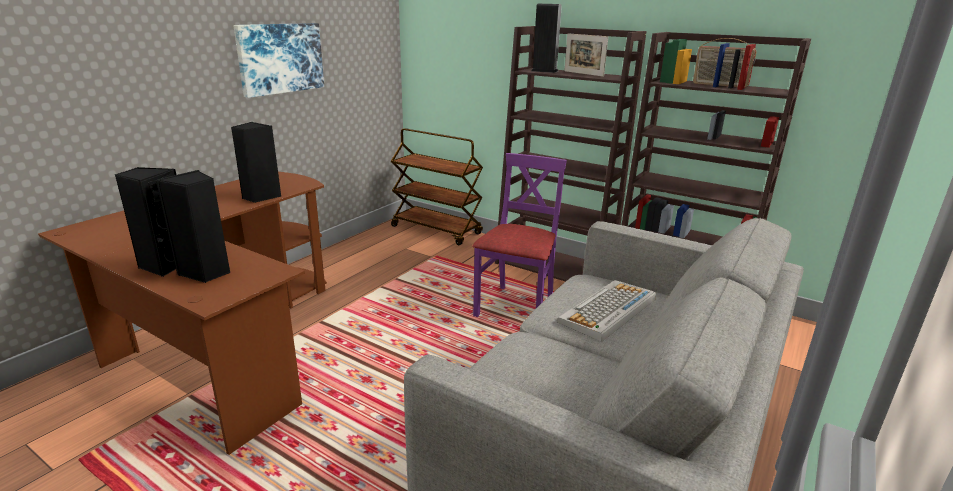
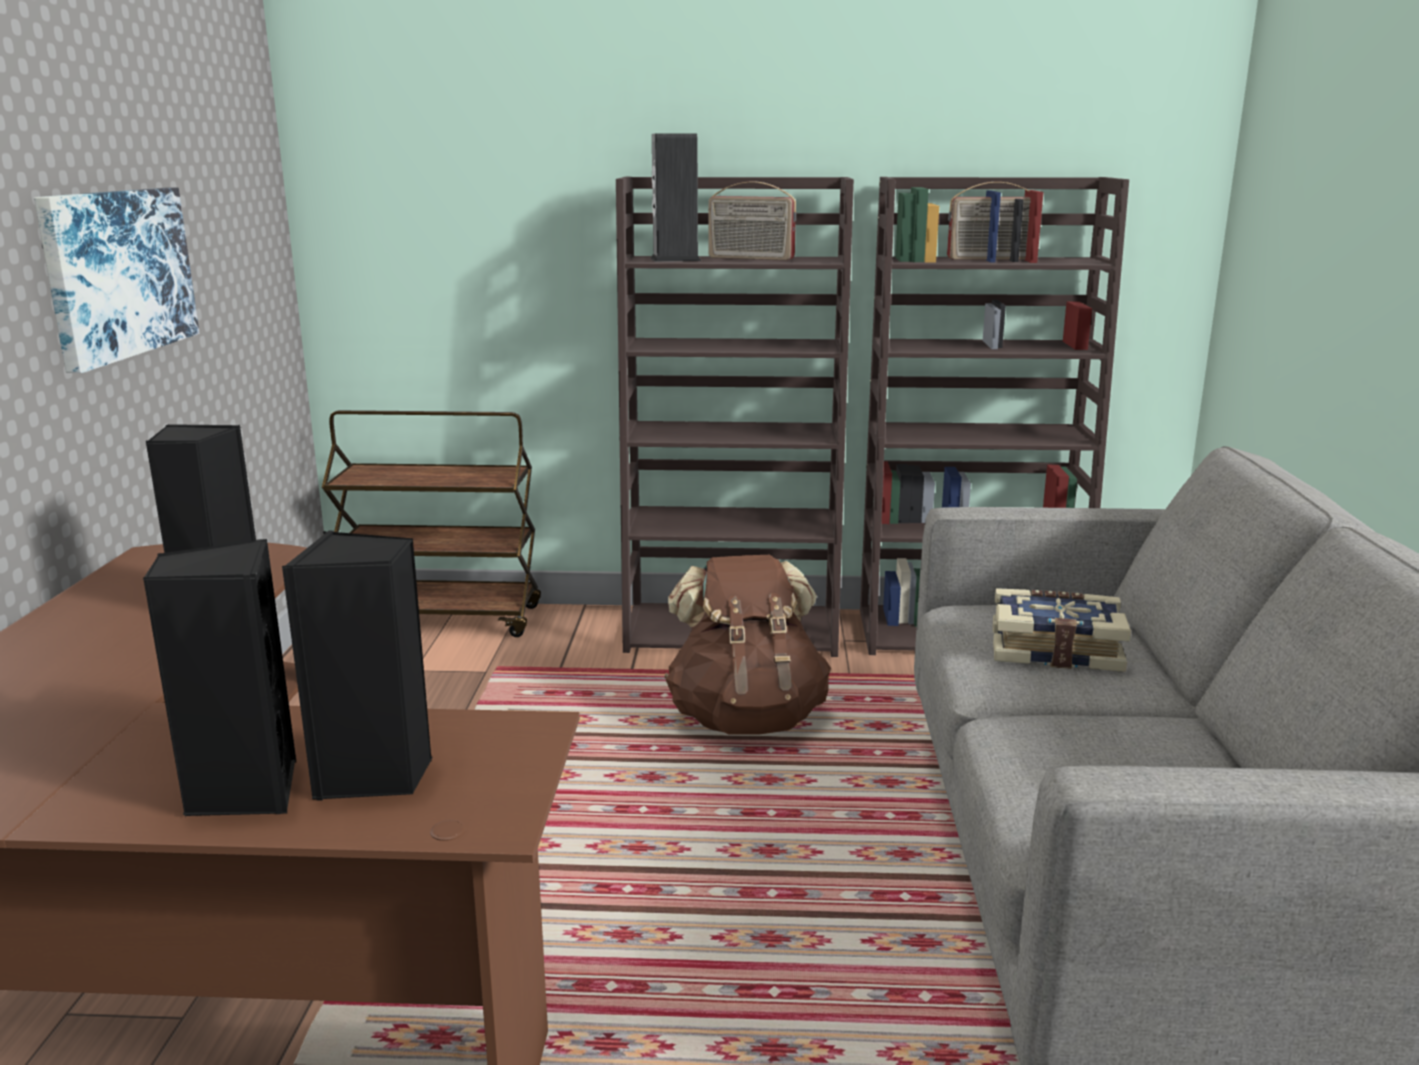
camera: 30 degrees left, 5 degrees down
purple chair [473,153,567,317] -> brown backpack [664,555,831,735]
keyboard [557,280,656,342] -> book [992,588,1131,672]
picture frame [564,33,608,77] -> radio [708,182,796,261]

